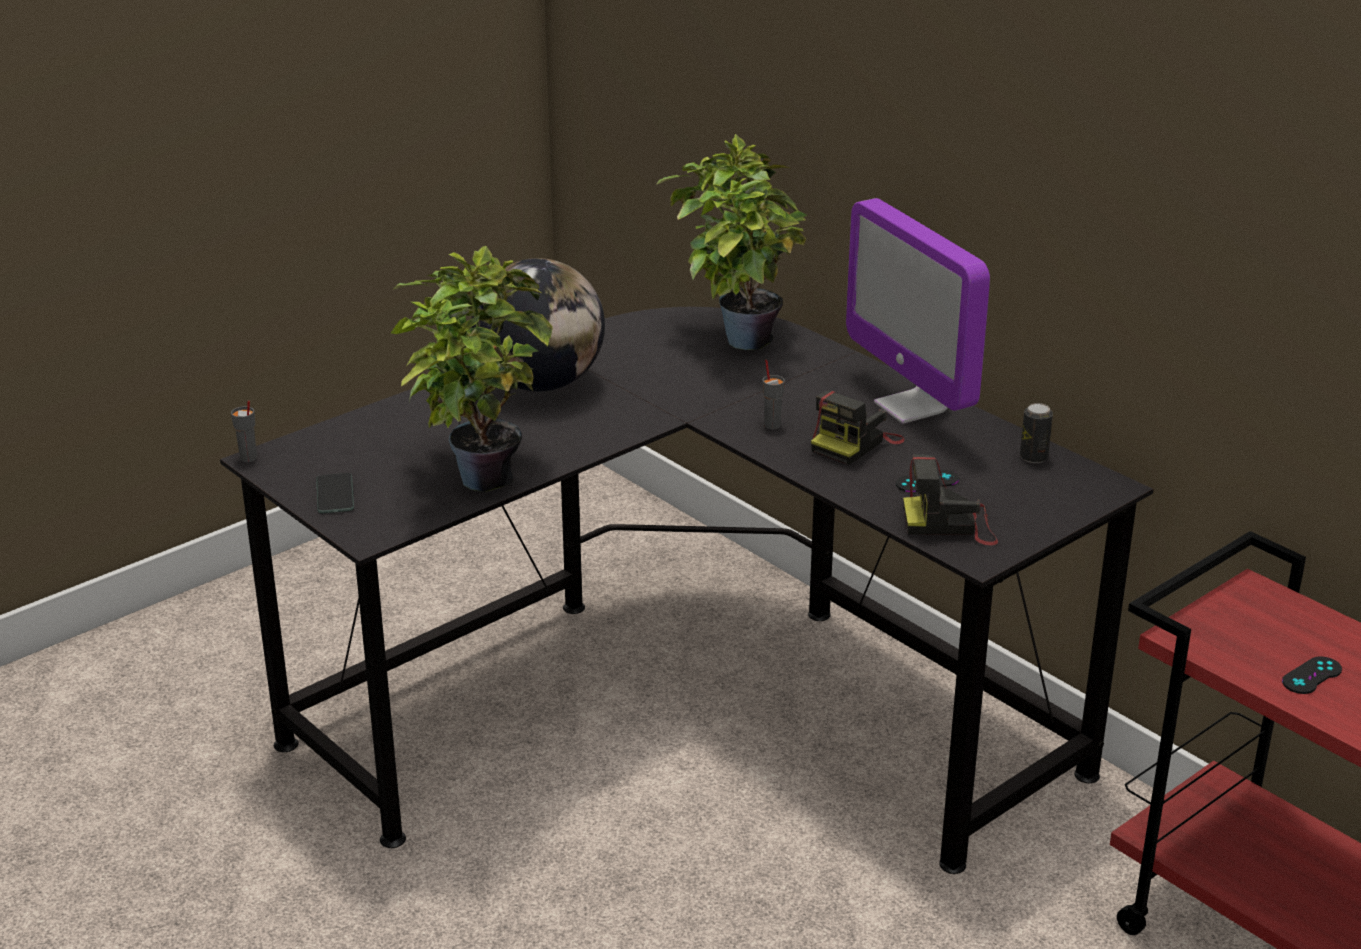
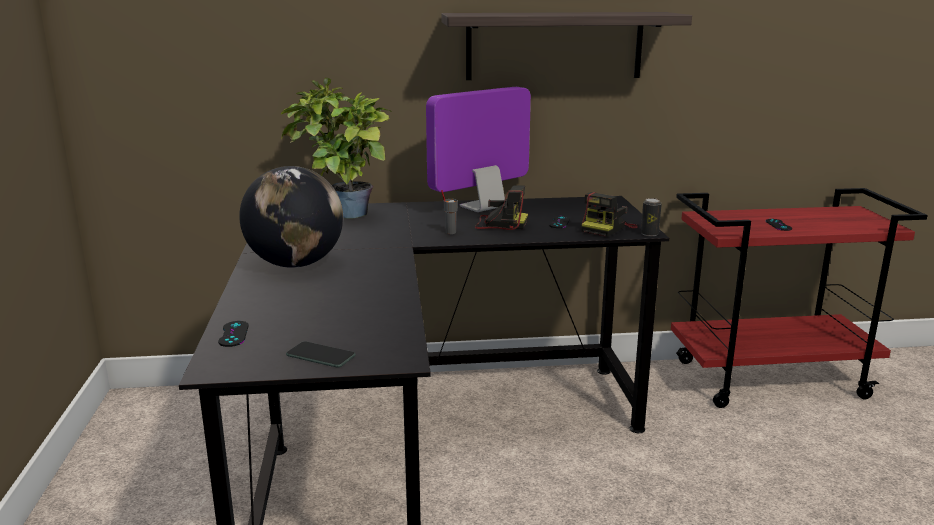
camera: 55 degrees left, 10 degrees down
grey cup [231,401,257,462] -> none
potted plant [391,246,553,492] -> none
camera [811,391,905,465] -> camera turned 60 degrees counterclockwise [475,185,528,230]
monitor [846,198,990,424] -> monitor turned 135 degrees clockwise [426,87,531,212]
can [1020,403,1053,463] -> can moved to [641,198,662,236]
none -> black game controller [218,321,249,347]
none -> shelf [441,12,692,80]

